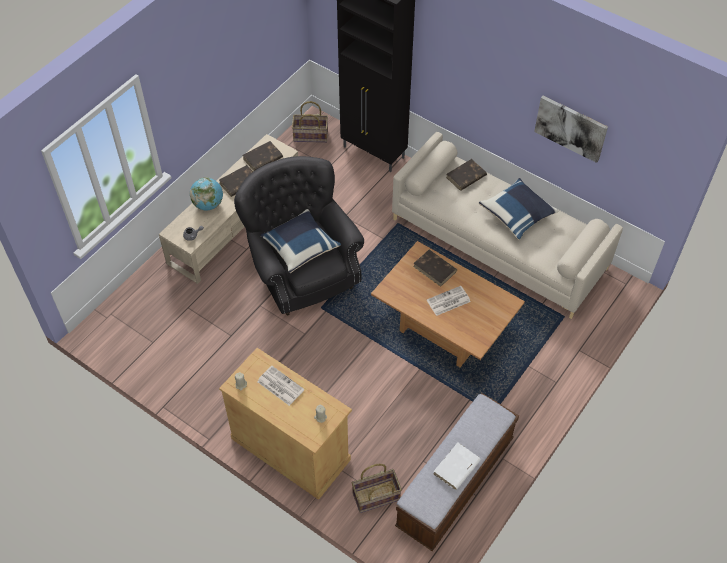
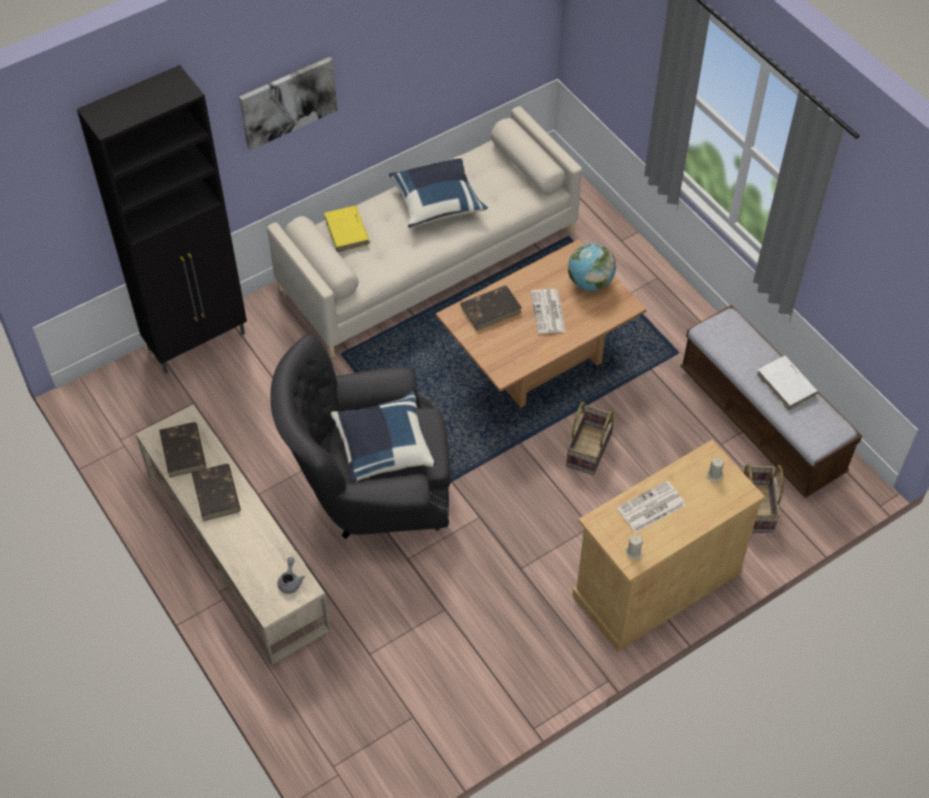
camera: 70 degrees left, 0 degrees up
globe [190,177,223,210] -> globe moved to [568,243,616,291]
basket [292,101,328,143] -> basket moved to [566,402,616,475]
brown book [446,159,487,191] -> yellow book [324,206,370,252]
picture [534,96,608,163] -> picture moved to [239,57,338,150]

